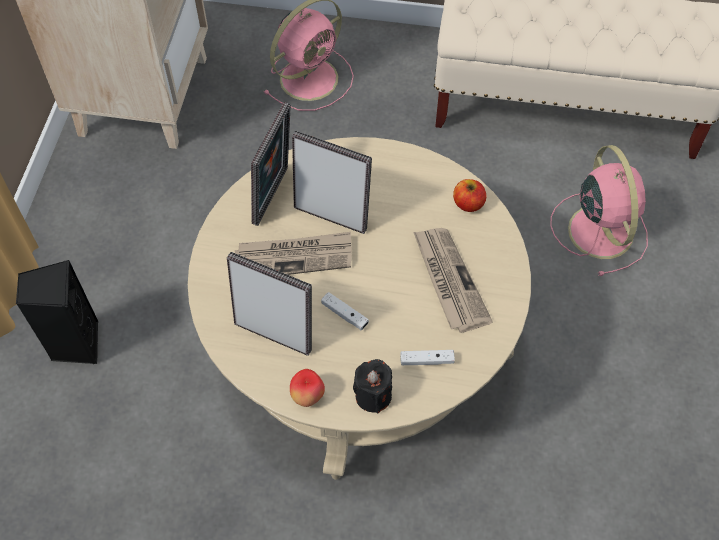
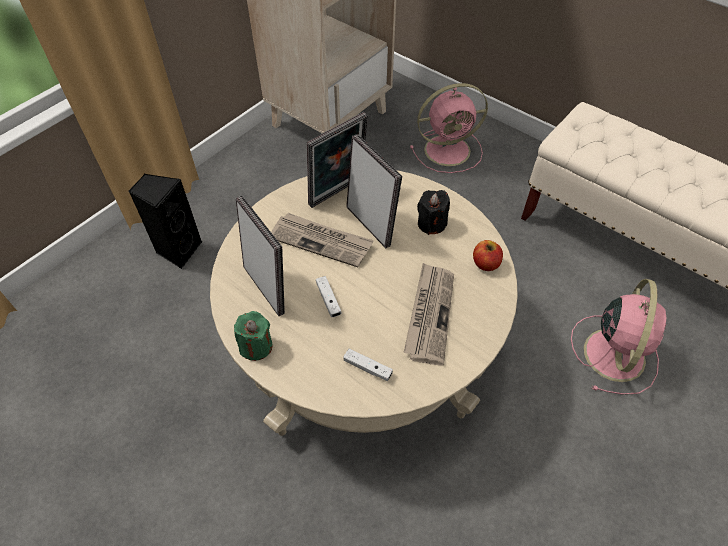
camera: 30 degrees right, 5 degrees down
apple [290,369,325,407] -> green candle [234,311,273,361]
black candle [353,359,392,414] -> black candle moved to [417,190,450,235]

